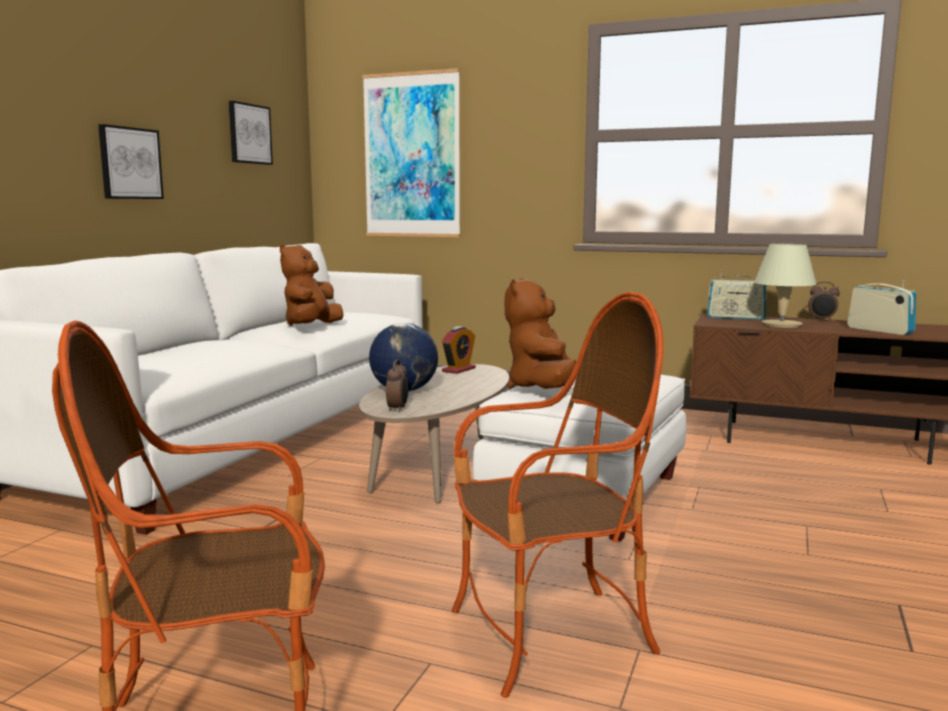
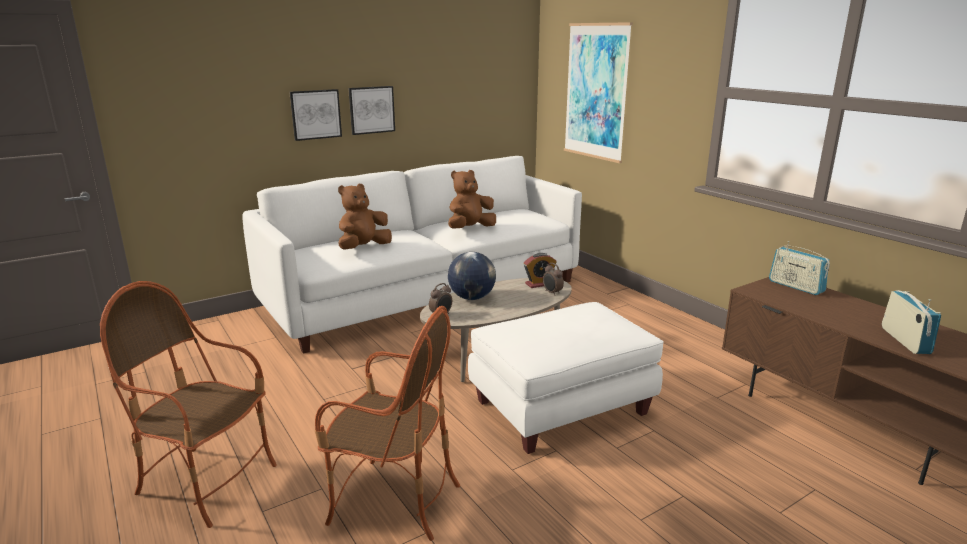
camera: 35 degrees right, 10 degrees up
picture [228,101,273,165] -> picture moved to [289,89,342,141]
brown plush toy [504,278,576,389] -> brown plush toy moved to [338,184,392,250]
beige table lamp [754,244,817,328] -> none
alarm clock [808,282,840,321] -> alarm clock moved to [543,263,564,296]

